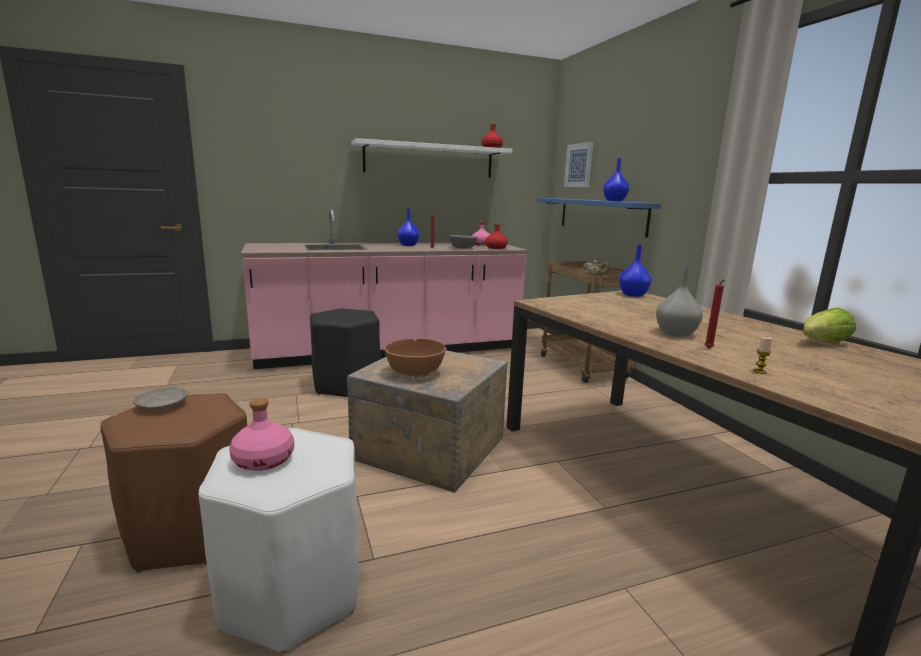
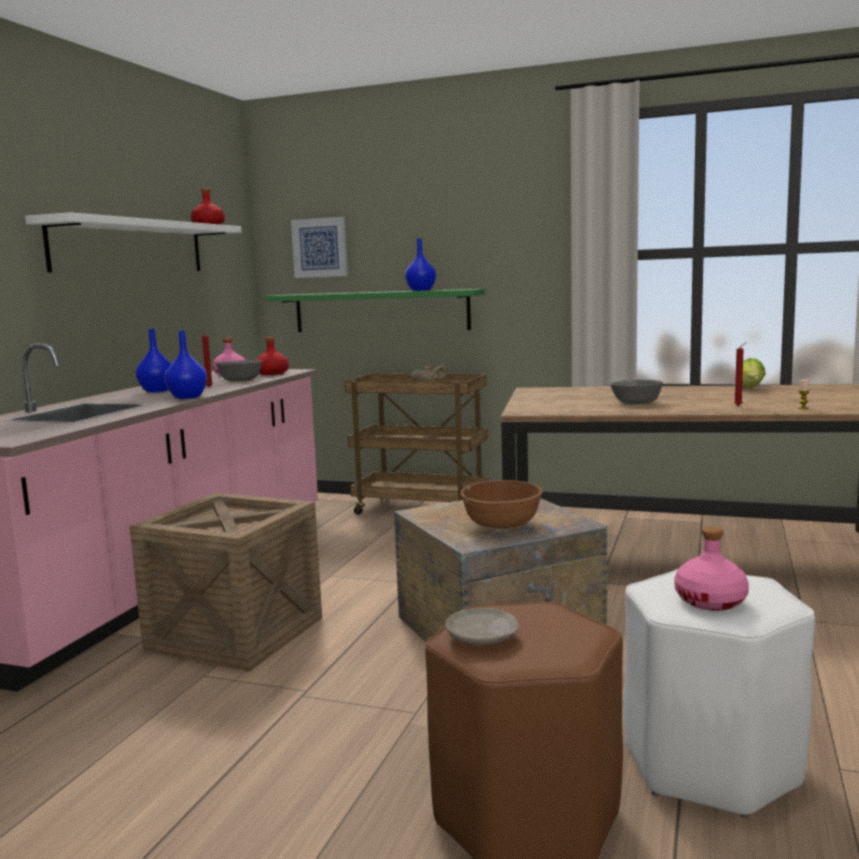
camera: 50 degrees left, 5 degrees down
black stool [310,309,380,397] -> crate [130,493,322,672]
blue shelf [536,198,661,238] -> green shelf [265,289,485,332]
blue vase [619,244,652,297] -> blue vase moved to [164,330,207,399]
grey vase [656,265,703,337] -> none
none -> grey bowl [610,380,663,404]

